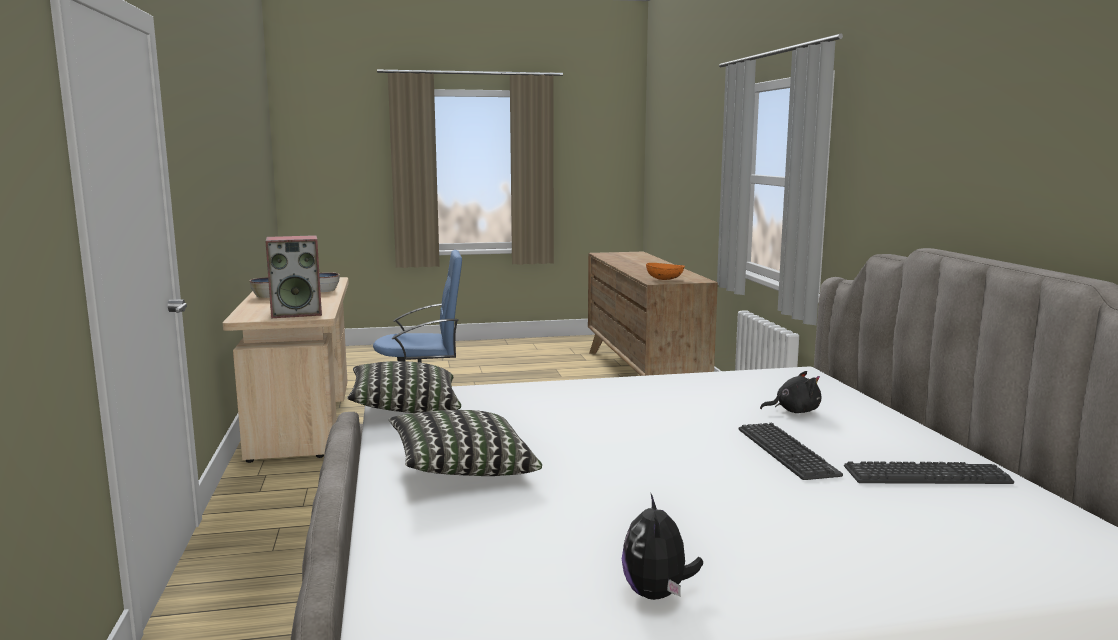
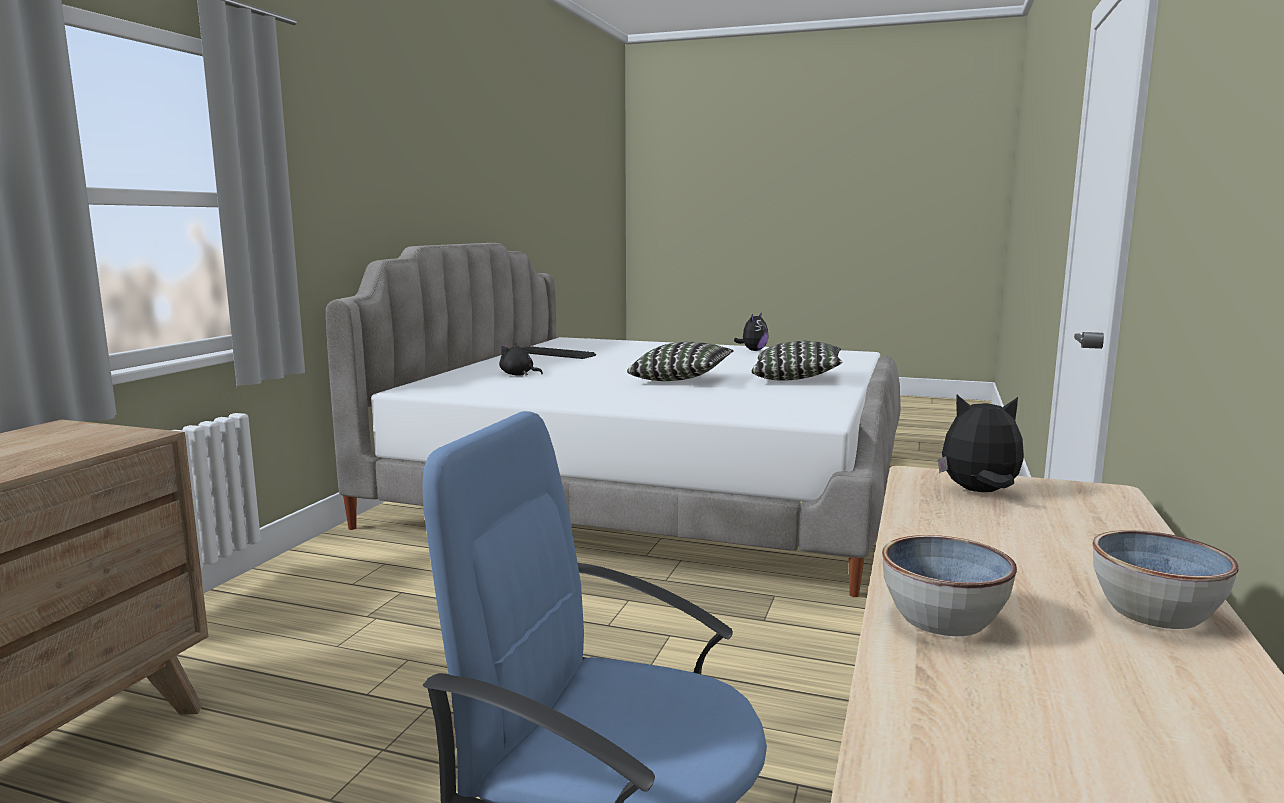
camera: 150 degrees left, 0 degrees up
speaker [265,235,322,318] -> plush toy [938,395,1024,492]
pillow [347,361,461,413] -> pillow moved to [627,342,733,381]
orange bowl [646,263,685,280] -> none
keyboard [738,423,843,480] -> none

